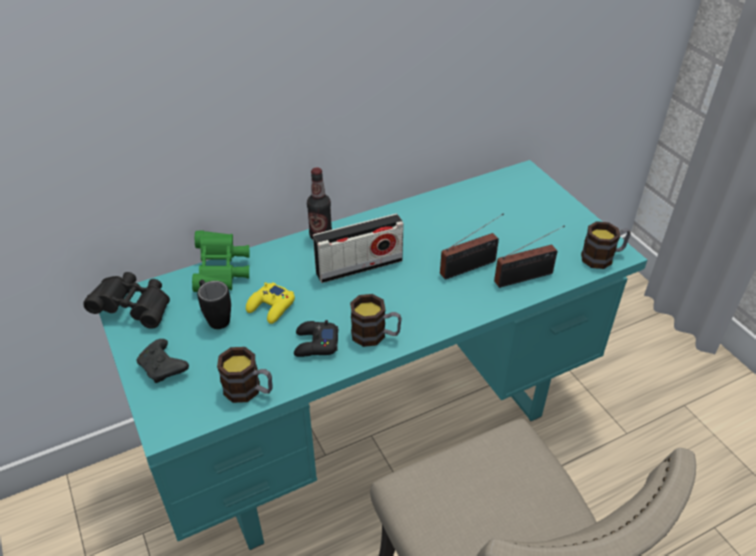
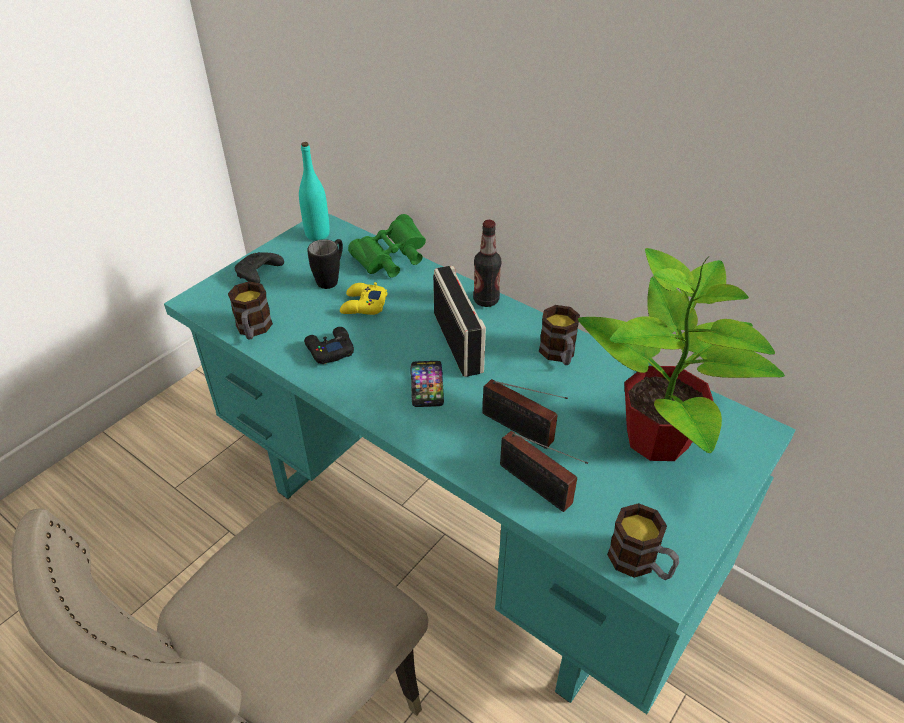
camera: 65 degrees right, 0 degrees up
black binoculars [83,272,170,329] -> turquoise bottle [299,142,330,241]
radio [313,214,404,283] -> radio turned 150 degrees counterclockwise [433,266,486,377]
mug [350,294,402,347] -> mug moved to [539,305,580,365]
none -> phone [410,361,444,407]
none -> potted plant [578,248,785,461]

